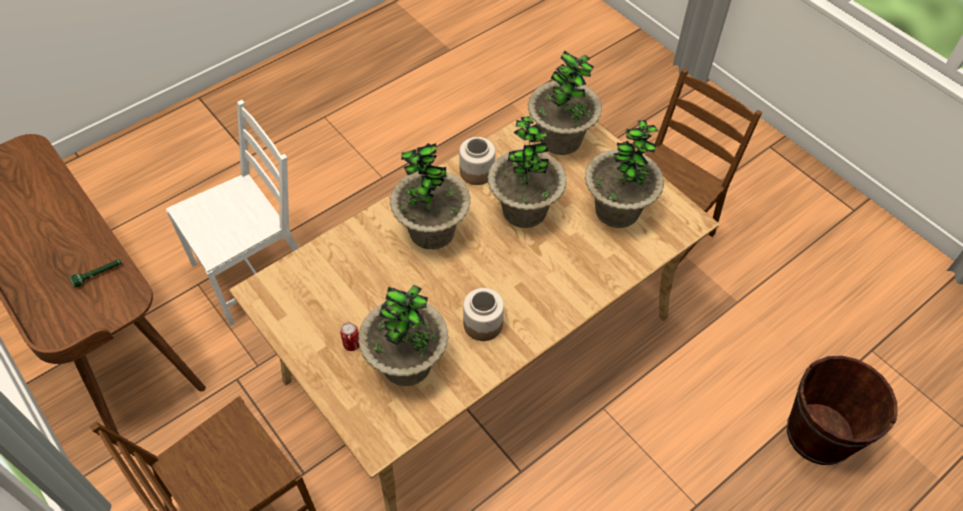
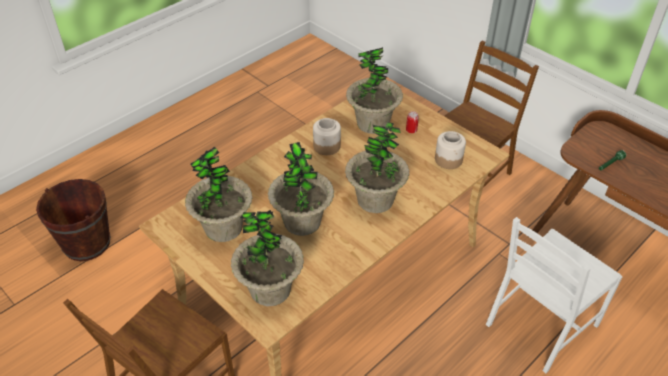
camera: 175 degrees right, 10 degrees down
jar [459,137,495,185] -> jar moved to [435,131,466,169]

